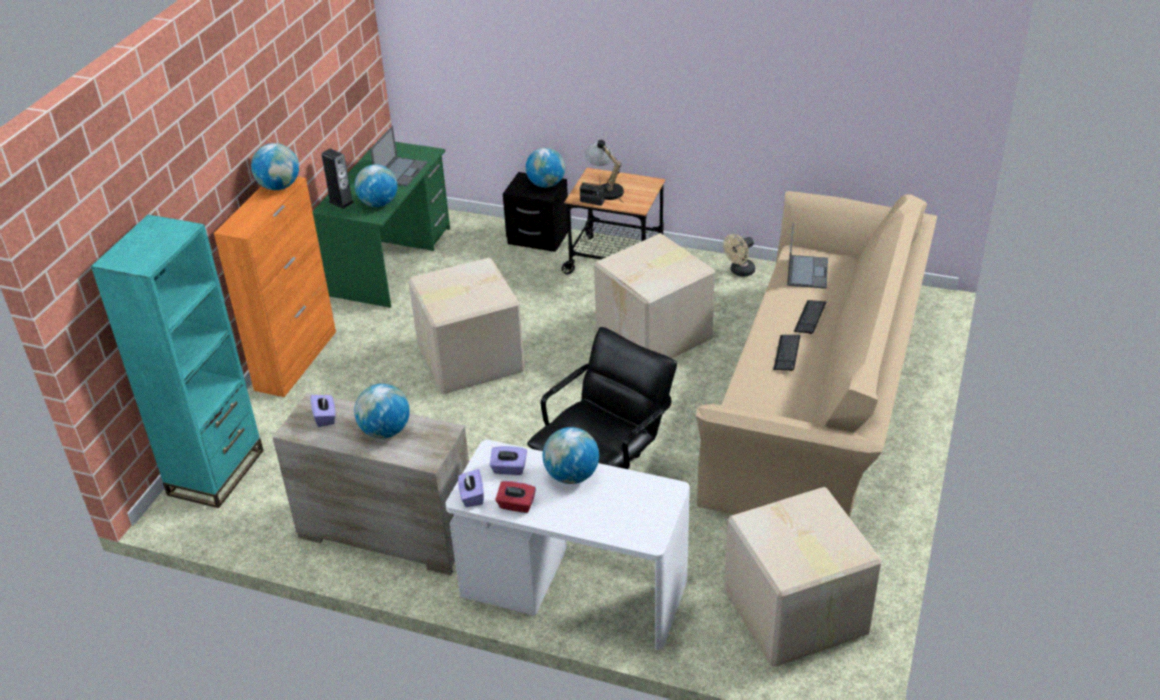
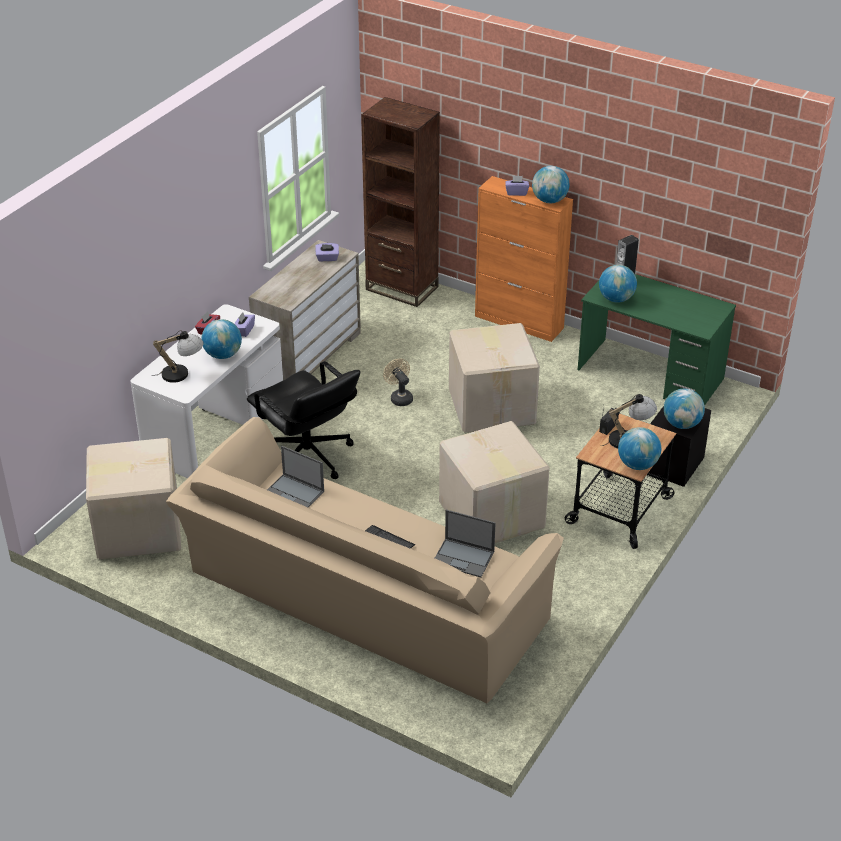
camera: 100 degrees right, 0 degrees up
turquoise bookcase [91,214,264,508] -> brown bookcase [361,97,440,307]
globe [354,384,410,438] -> globe moved to [618,427,661,470]
laptop [370,126,427,186] -> laptop moved to [267,446,324,507]
purple tissue box [458,469,484,507] -> purple tissue box moved to [505,176,529,196]
beige fan [723,234,755,277] -> beige fan moved to [383,359,413,406]
keyboard [773,335,800,371] -> none
none -> table lamp [152,330,204,383]

